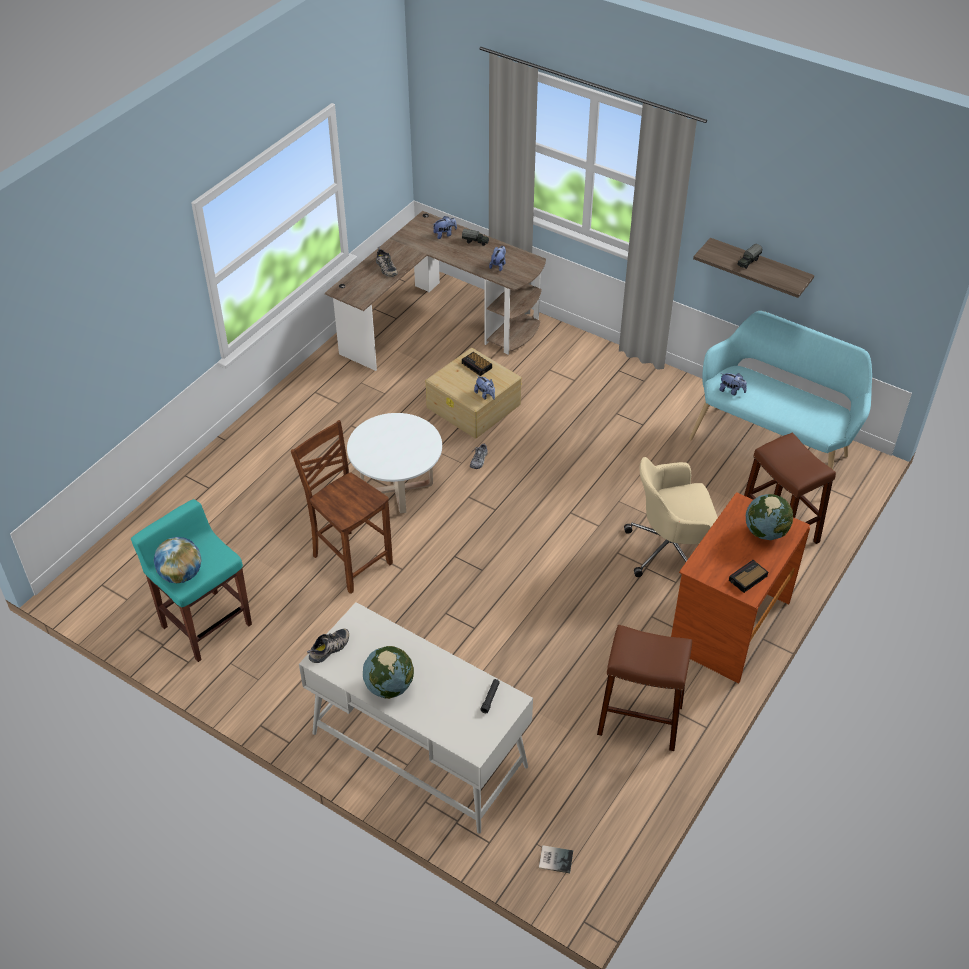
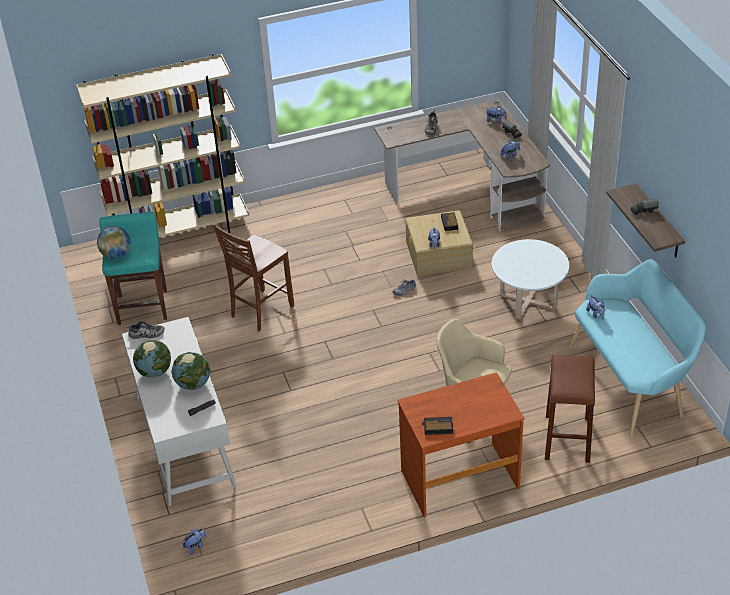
camera: 40 degrees right, 5 degrees down
brown chair [291,420,393,594] -> brown chair turned 135 degrees counterclockwise [213,224,294,332]
white coffee table [347,413,442,514] -> white coffee table moved to [492,239,569,319]
book [539,845,573,873] -> plush toy [182,529,207,555]
brown stool [597,625,692,751] -> none
globe [746,494,793,540] -> globe moved to [171,352,210,390]
none -> beige bookcase [76,53,249,237]

